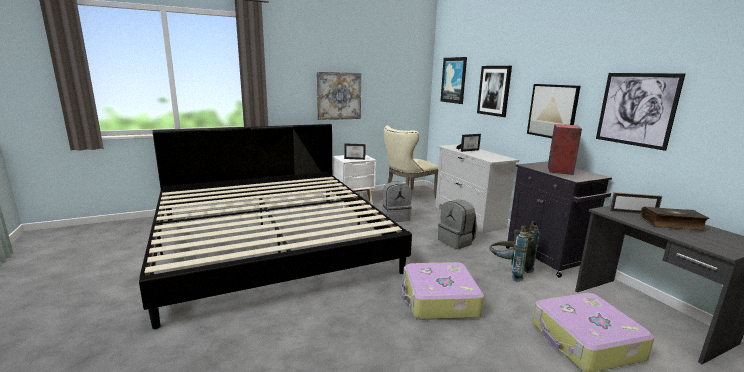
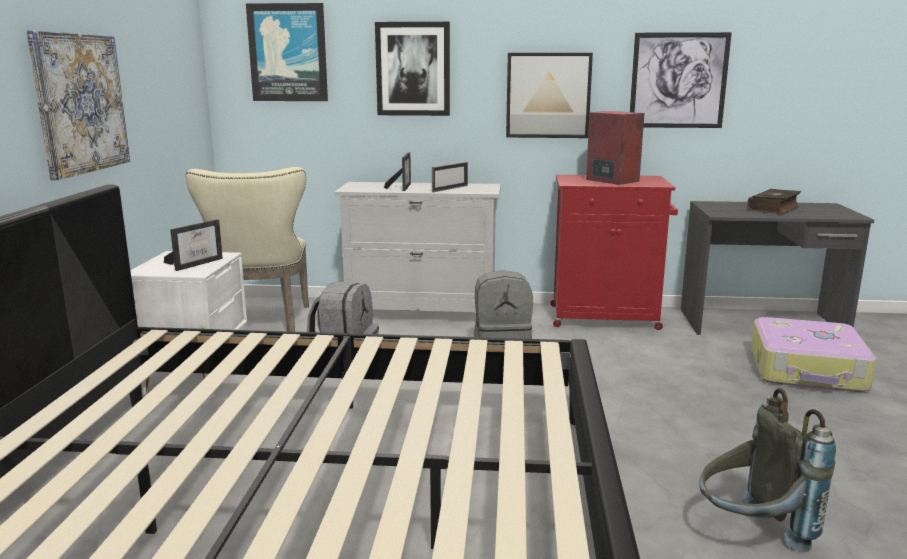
camera: 60 degrees left, 0 degrees up
suitcase [401,262,484,320] -> none
grey backpack [490,221,540,282] -> grey backpack moved to [699,388,836,552]
black cabinet [506,161,612,278] -> red cabinet [550,175,678,330]
picture frame [610,192,662,214] -> picture frame moved to [432,162,468,192]

